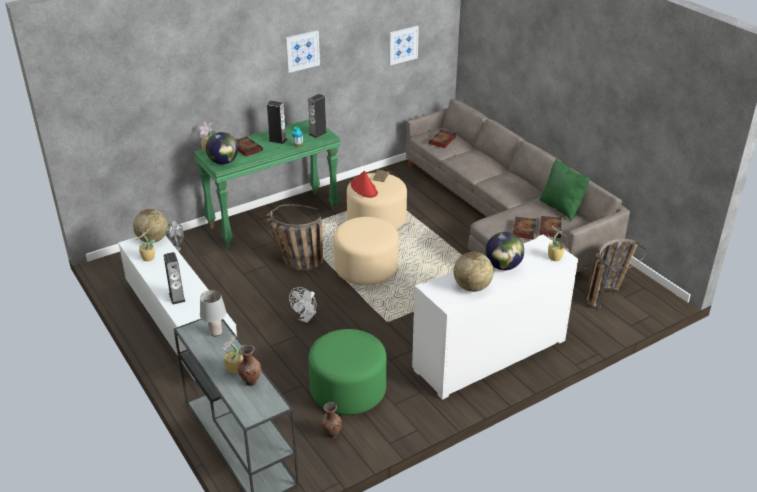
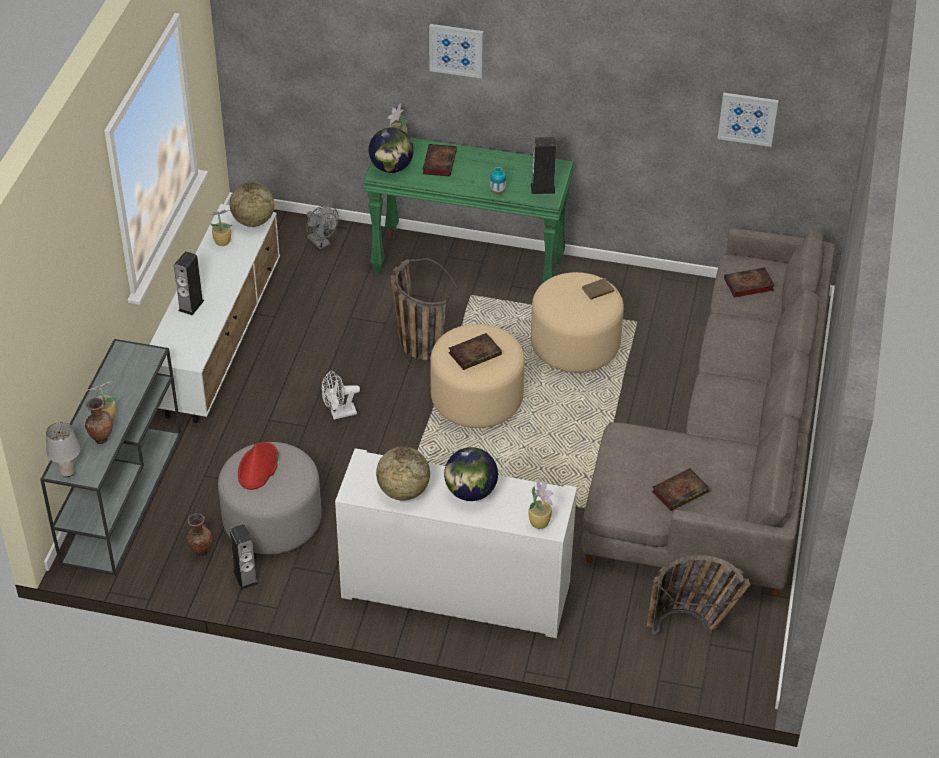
camera: 45 degrees right, 10 degrees up
grey table lamp [200,290,226,337] -> grey table lamp moved to [46,422,80,477]
speaker [267,101,287,144] -> speaker moved to [230,524,258,590]
picture [285,30,320,73] -> picture moved to [429,24,483,79]
green ottoman [308,329,387,415] -> grey ottoman [218,442,321,554]
red hat [351,170,378,198] -> red hat moved to [238,442,279,490]
book [513,217,536,239] -> book moved to [448,333,502,370]
green pillow [540,159,590,221] -> none

